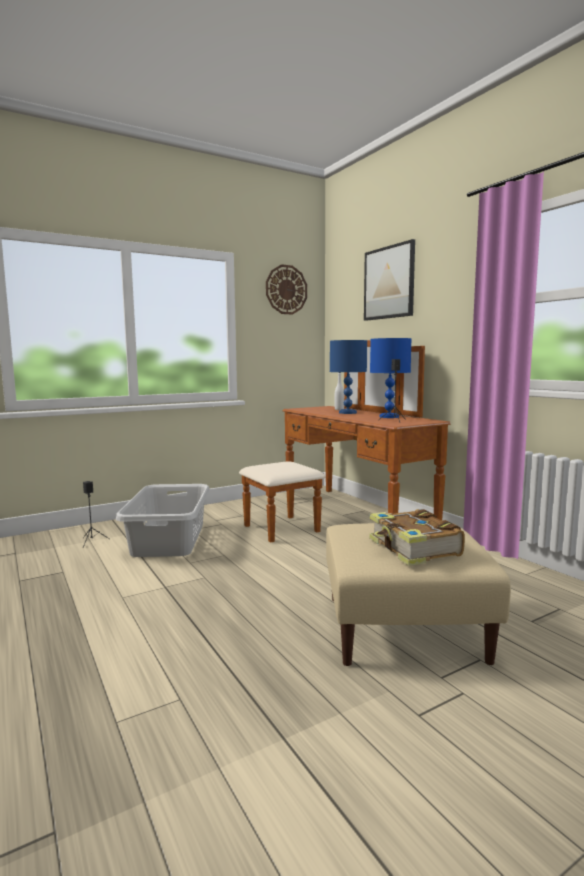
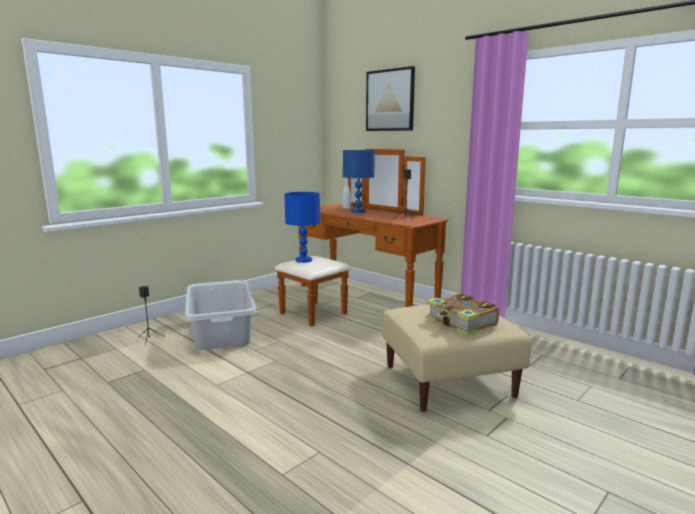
camera: 15 degrees left, 5 degrees up
wall clock [266,264,307,314] -> none
blue table lamp [370,338,411,418] -> blue table lamp moved to [284,192,320,263]

